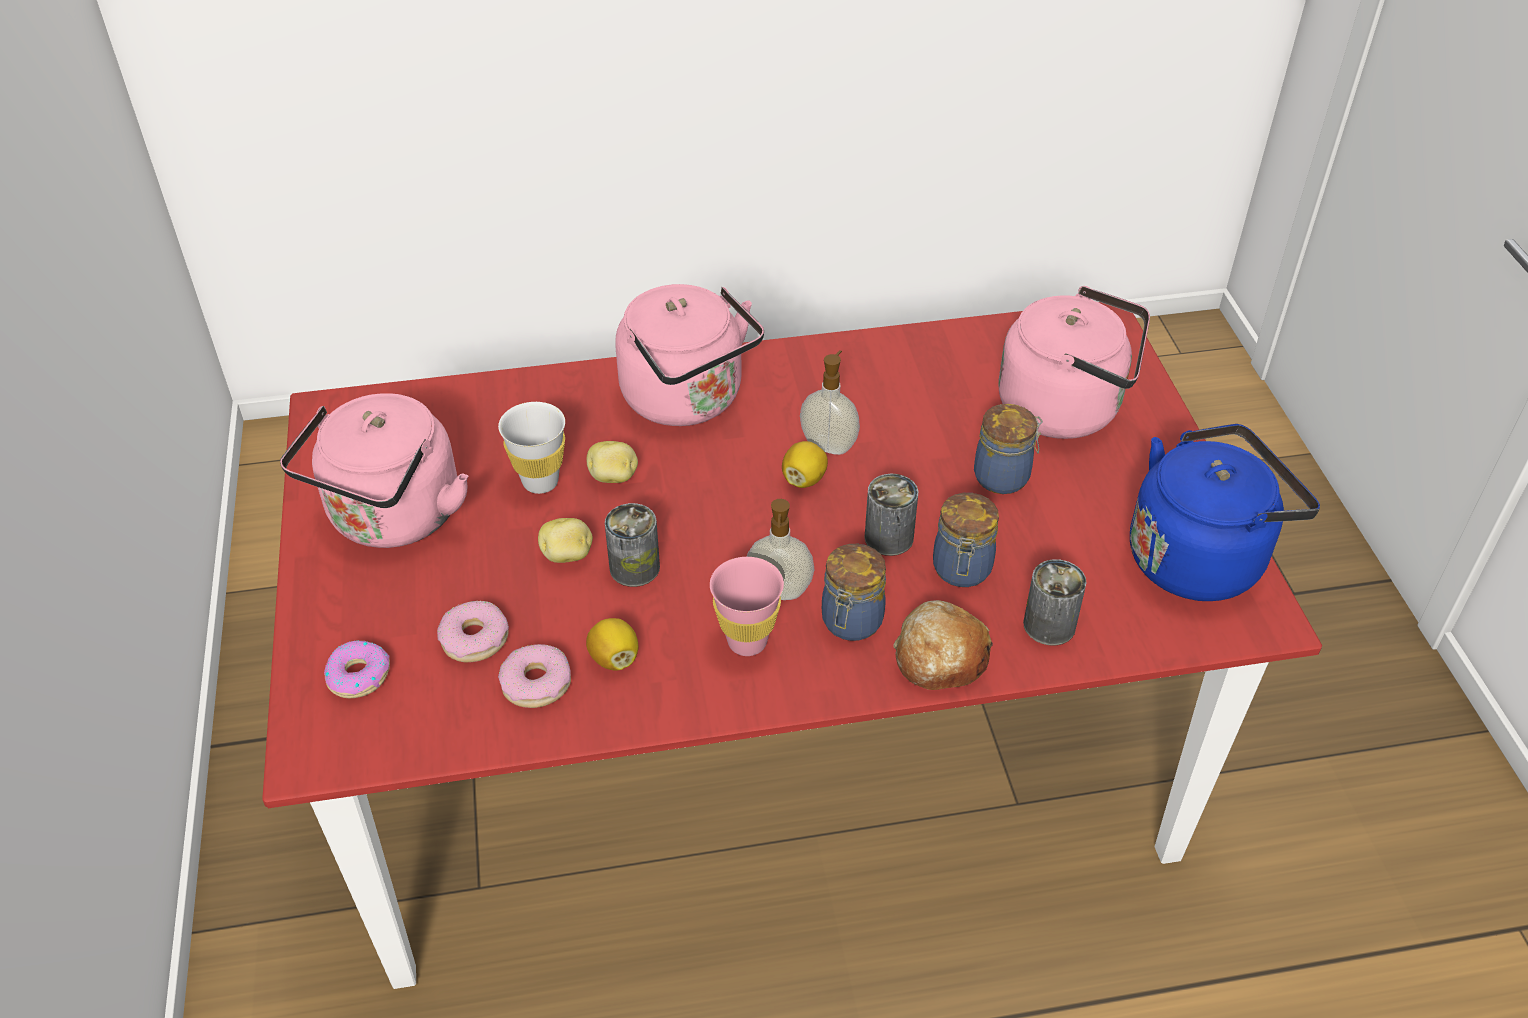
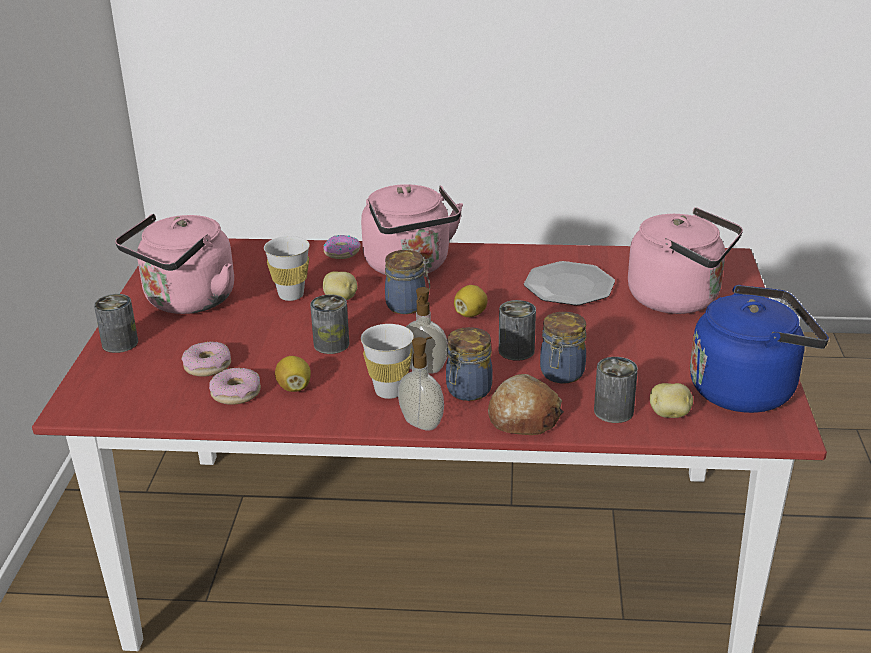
camera: 15 degrees right, 15 degrees down
donut [324,640,390,698] -> donut moved to [323,235,361,259]
potato [538,518,593,563] -> potato moved to [650,383,693,418]
pink cup [710,557,784,656] -> white cup [361,324,414,399]
soap dispenser [800,350,860,455] -> soap dispenser moved to [398,337,444,430]
jar [974,404,1043,494] -> jar moved to [385,250,430,314]
none -> can [94,294,138,353]
none -> plate [524,261,615,305]

